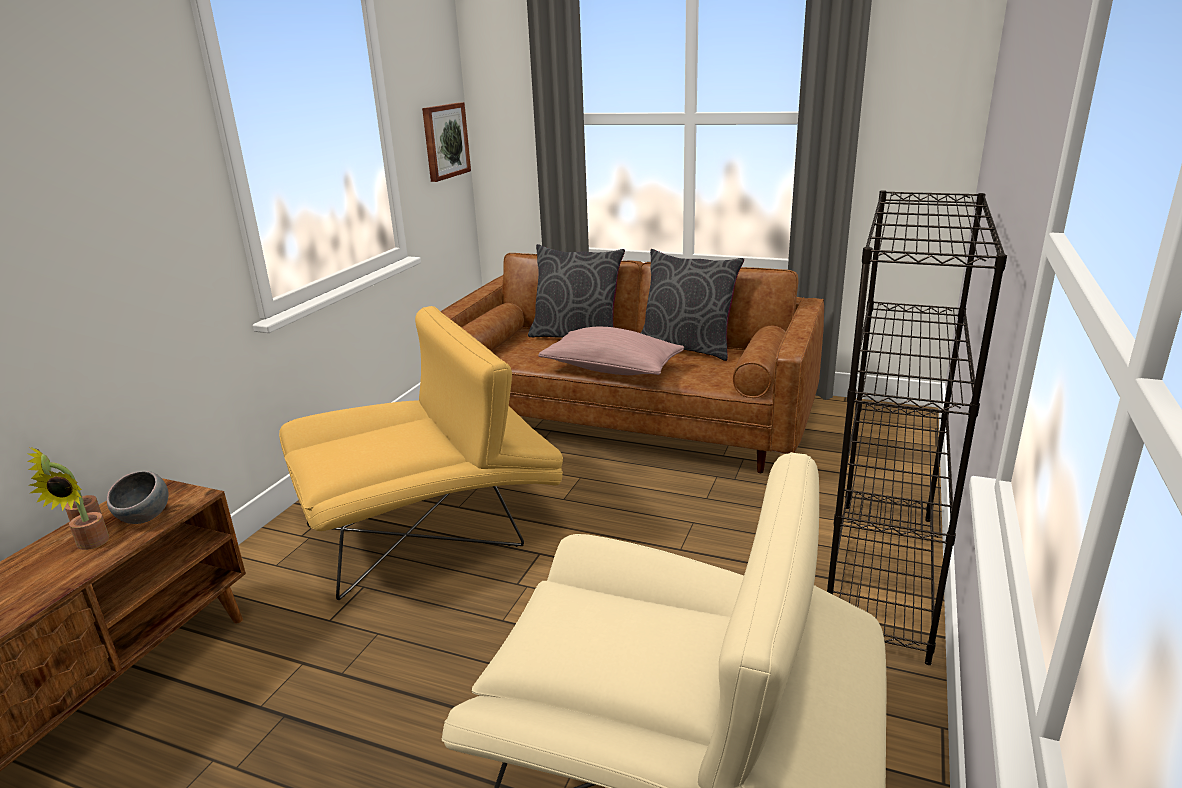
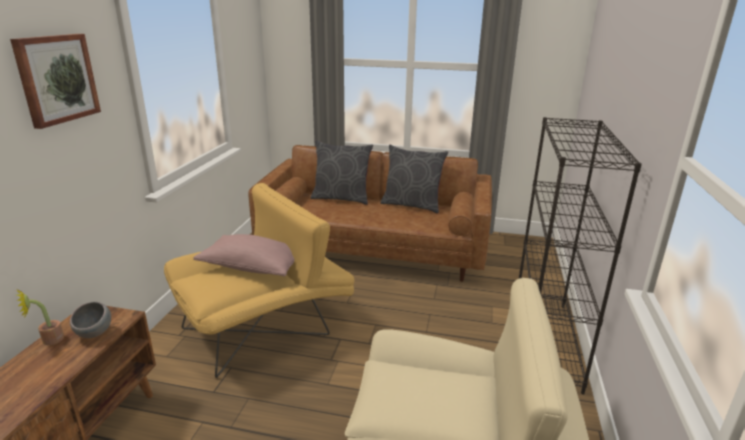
camera: 10 degrees left, 0 degrees up
potted plant [30,471,109,550] -> none
picture [422,102,471,182] -> picture moved to [10,34,101,129]
pink pillow [538,327,684,375] -> pink pillow moved to [193,234,294,277]

